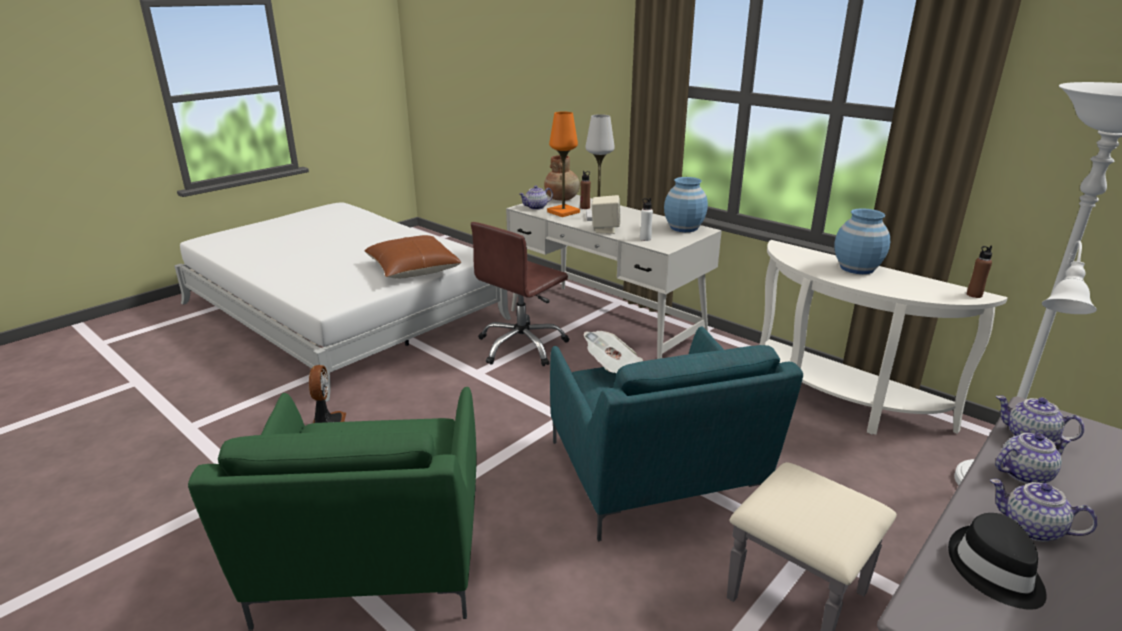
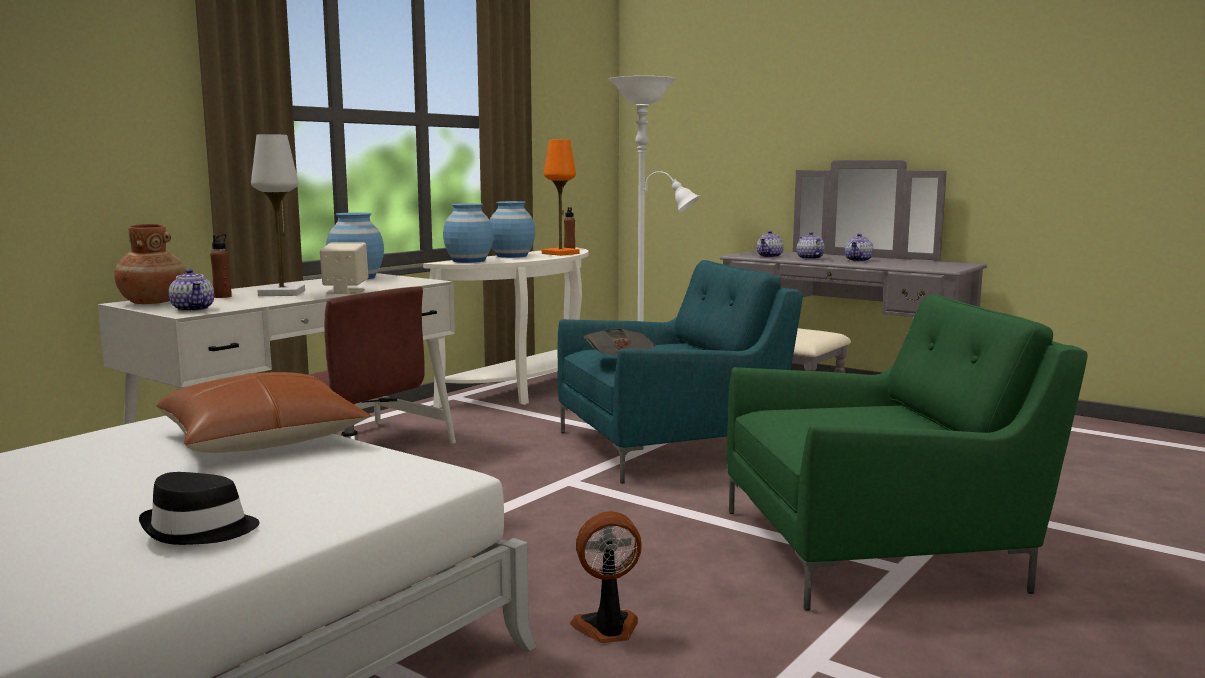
camera: 95 degrees left, 15 degrees down
orange table lamp [547,112,580,217] -> orange table lamp moved to [542,139,579,256]
white bottle [640,198,653,241] -> none
black hat [948,513,1047,610] -> black hat moved to [139,472,259,545]
none -> blue vase [443,203,493,263]

